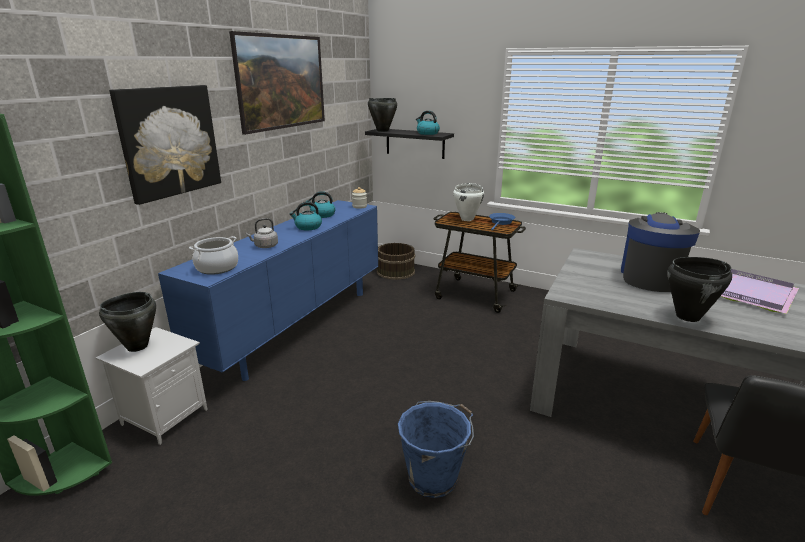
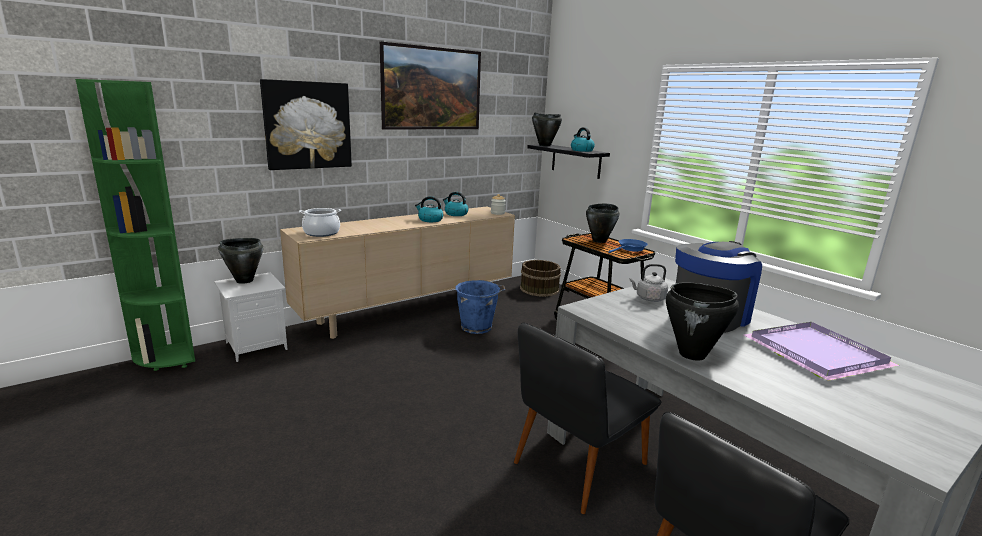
camera: 25 degrees right, 5 degrees down
blue cabinet [158,200,378,381] -> beige cabinet [280,207,515,339]
grey kettle [246,218,278,248] -> grey kettle moved to [629,264,668,302]
blue bucket [398,401,474,498] -> blue bucket moved to [455,280,506,334]
white cooking pot [453,183,484,221] -> black cooking pot [586,204,619,243]
none -> black chair [514,322,661,514]

